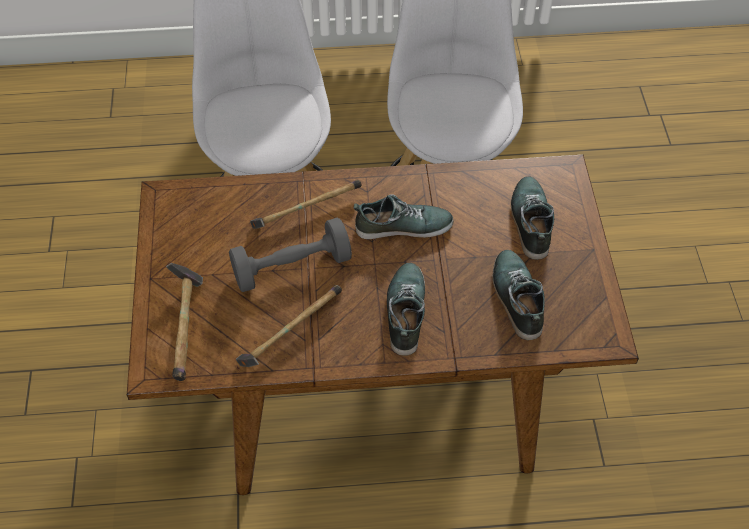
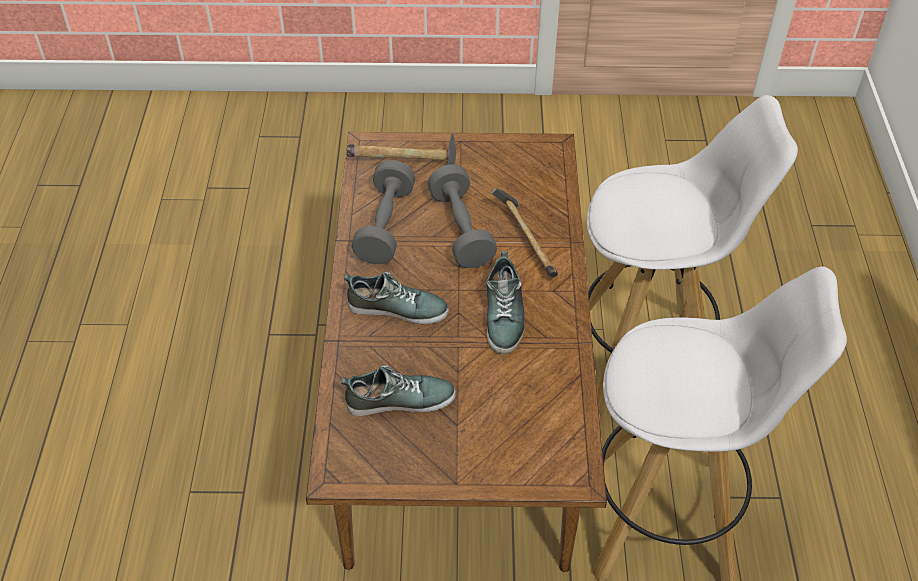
camera: 95 degrees right, 5 degrees down
hammer [236,285,342,367] -> grey dumbbell [352,160,415,264]
shoe [511,176,554,260] -> none

